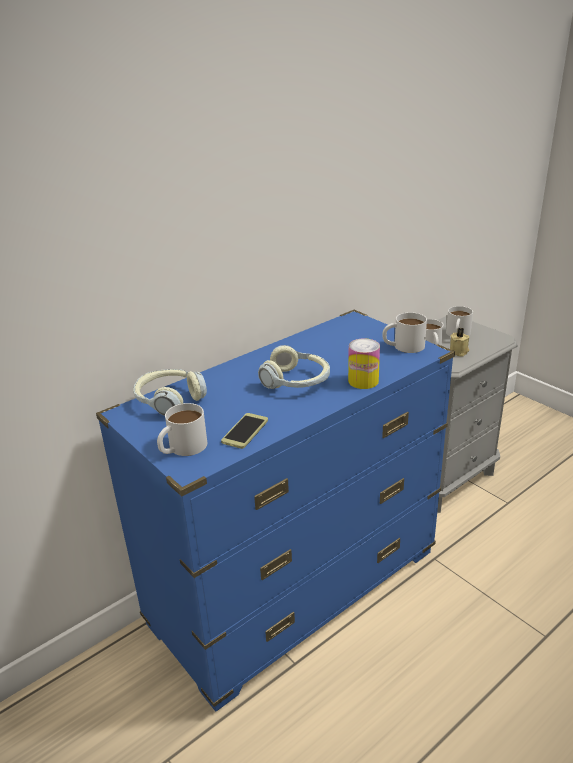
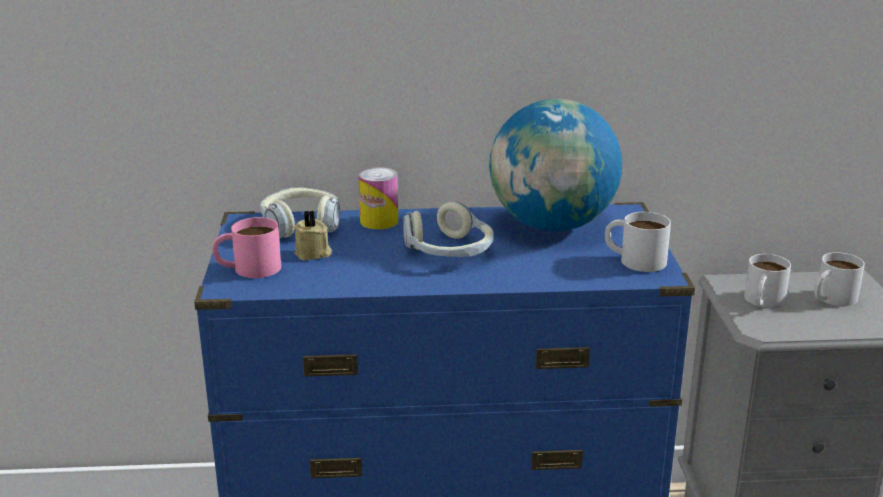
camera: 35 degrees right, 5 degrees down
white mug [157,403,207,456] -> pink mug [212,217,281,278]
phone [221,413,268,449] -> none
can [348,338,380,389] -> can moved to [358,167,398,230]
beige candle [450,328,470,357] -> beige candle moved to [294,210,332,261]
none -> globe [489,99,622,232]

